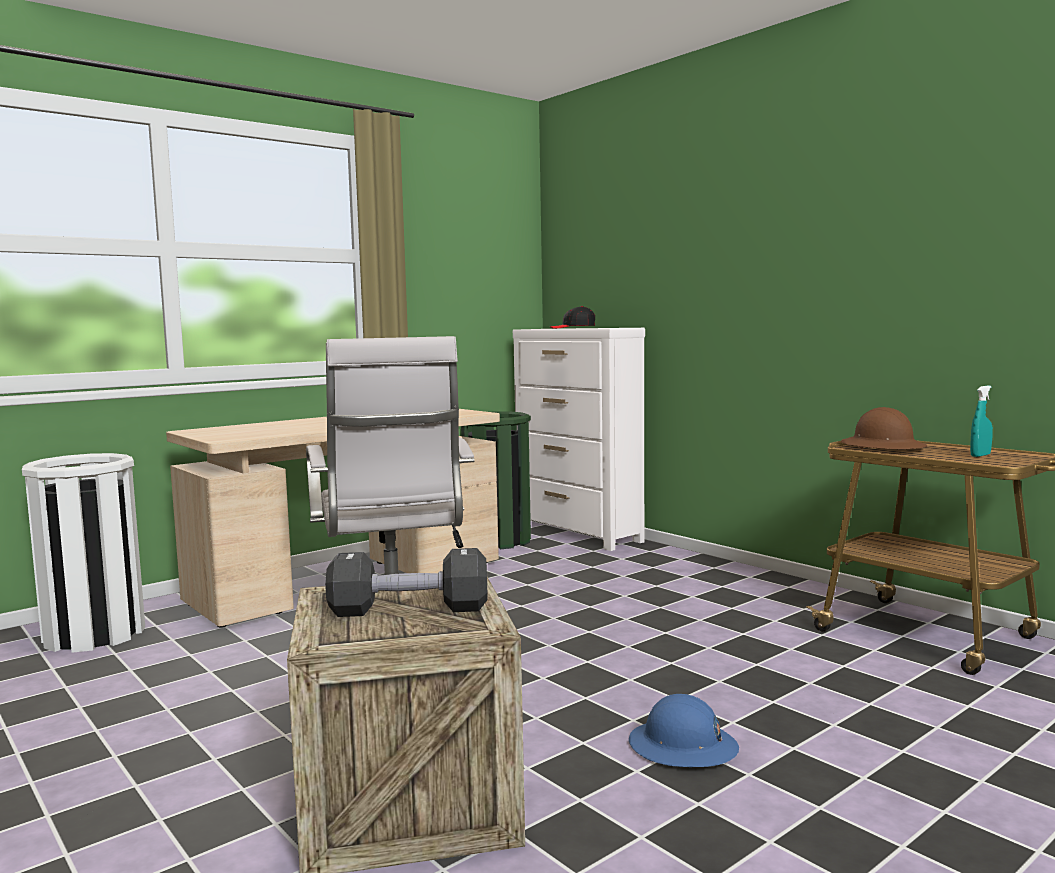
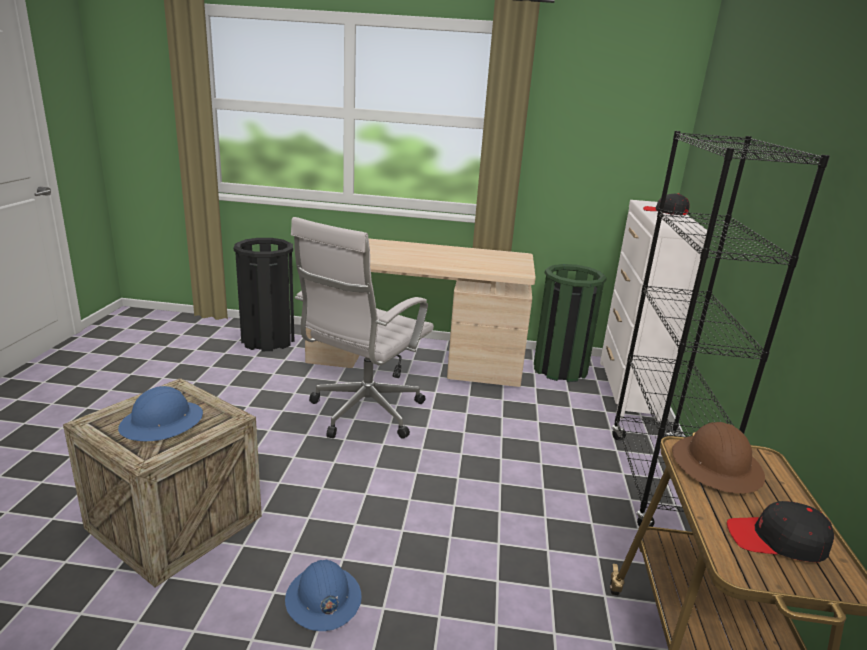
camera: 45 degrees right, 15 degrees up
white trash can [22,453,145,653] -> black trash can [234,238,294,351]
black dumbbell [325,548,488,617] -> blue hard hat [118,386,203,441]
turquoise spray bottle [970,385,993,457] -> black cap [727,501,834,562]
none -> black bookcase [612,131,830,527]

